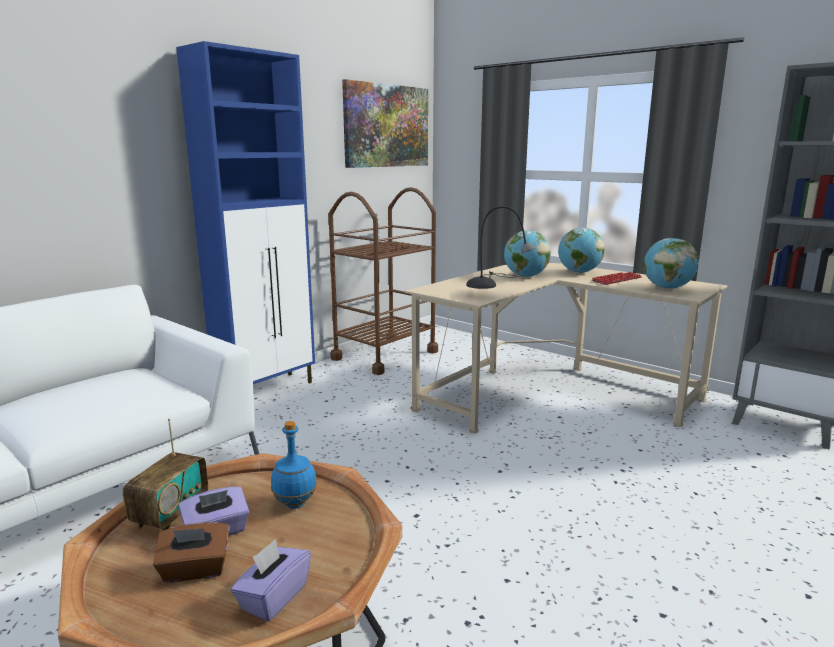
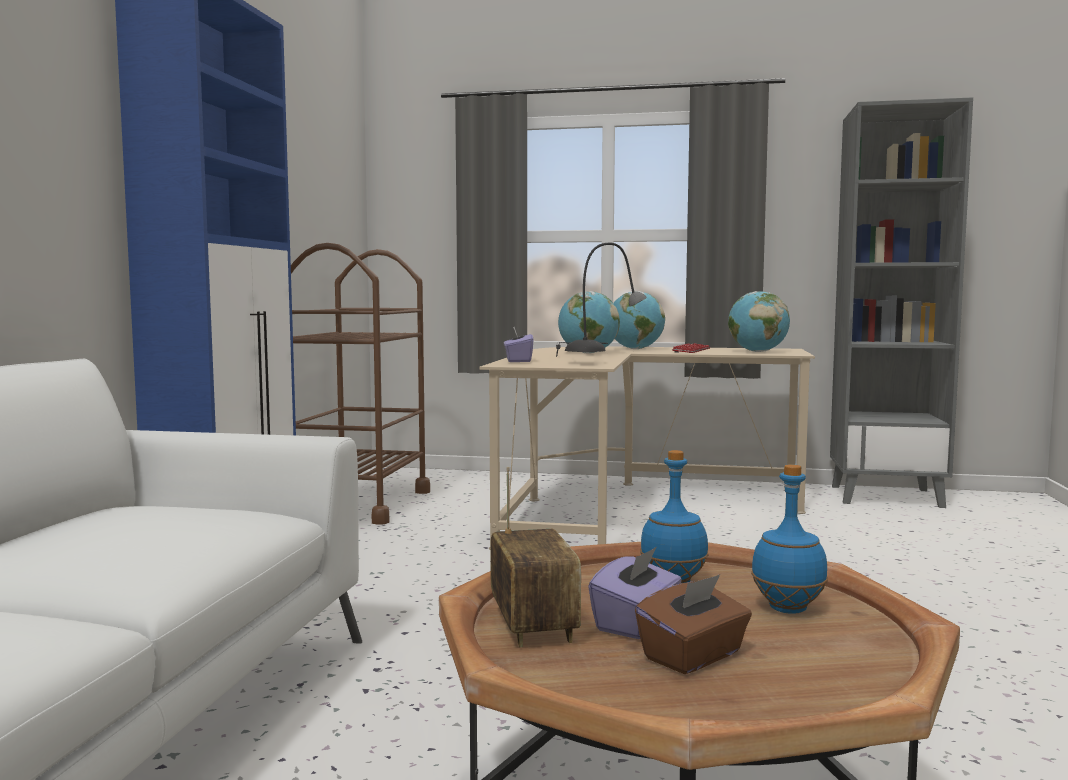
camera: 30 degrees left, 10 degrees down
purple tissue box [231,539,311,622] -> purple tissue box moved to [504,327,534,362]
picture [342,79,428,168] -> none
none -> blue bottle [751,464,828,614]

